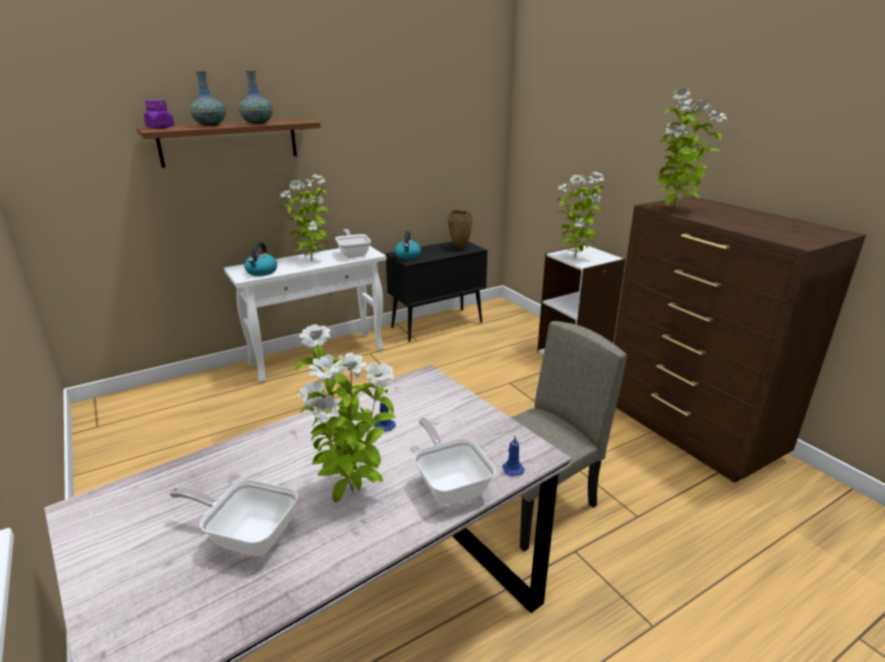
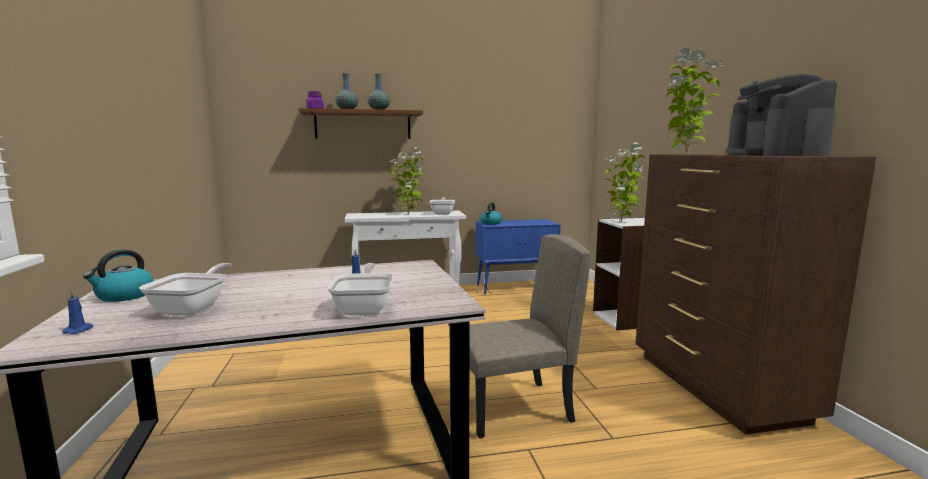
camera: 20 degrees right, 15 degrees down
frying pan [169,479,298,556] -> frying pan turned 60 degrees clockwise [139,263,232,315]
kettle [244,242,277,276] -> kettle moved to [83,249,154,302]
potted plant [296,324,396,503] -> none
black cabinet [386,241,488,342] -> blue cabinet [476,219,561,295]
brown vase [448,210,472,249] -> none
blue candle [503,436,525,476] -> blue candle moved to [62,289,94,334]
none -> coffee machine [726,74,837,156]

